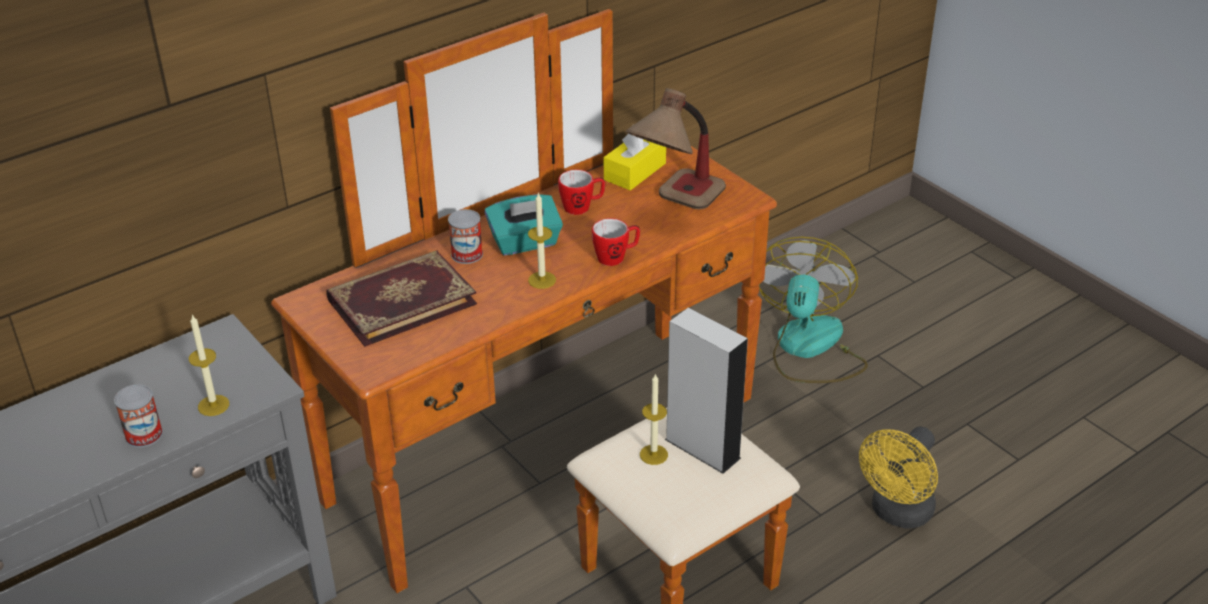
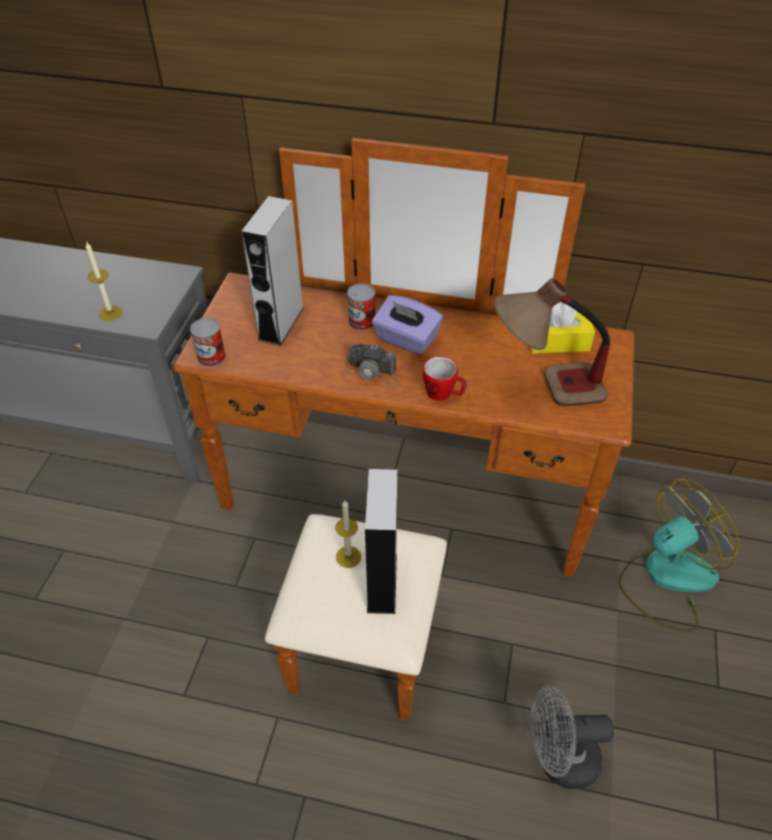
camera: 50 degrees right, 10 degrees up
can [114,384,163,448] -> can moved to [190,318,226,367]
book [326,250,477,347] -> grey speaker [241,196,304,346]
turquoise tissue box [485,194,563,255] -> purple tissue box [372,295,443,355]
candle [528,192,556,289] -> camera [345,344,401,389]
mug [558,169,605,215] -> none
yellow fan [859,426,938,529] -> grey fan [530,685,614,789]

